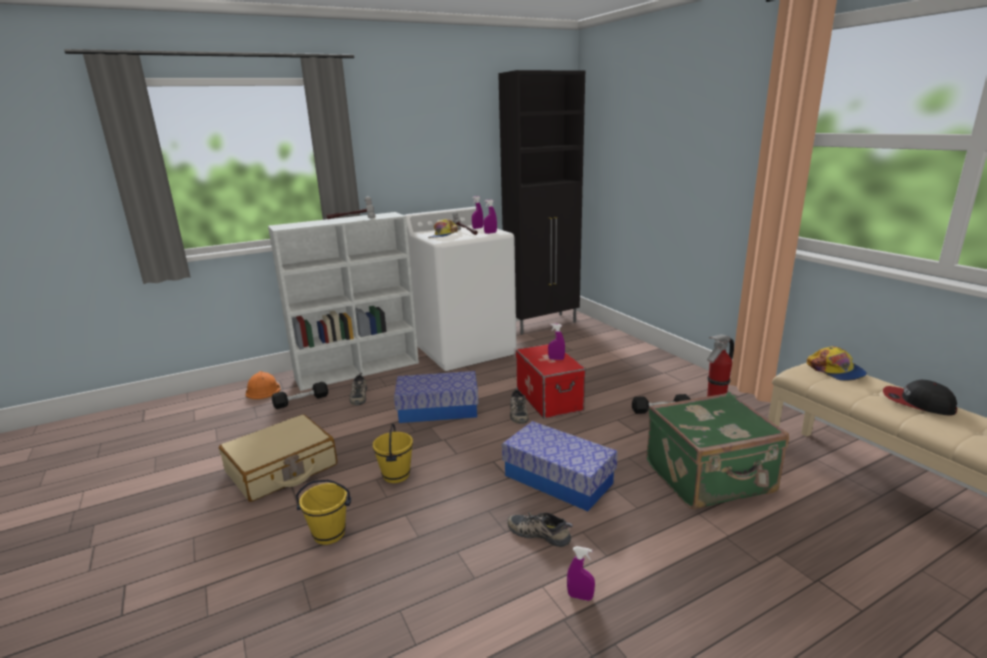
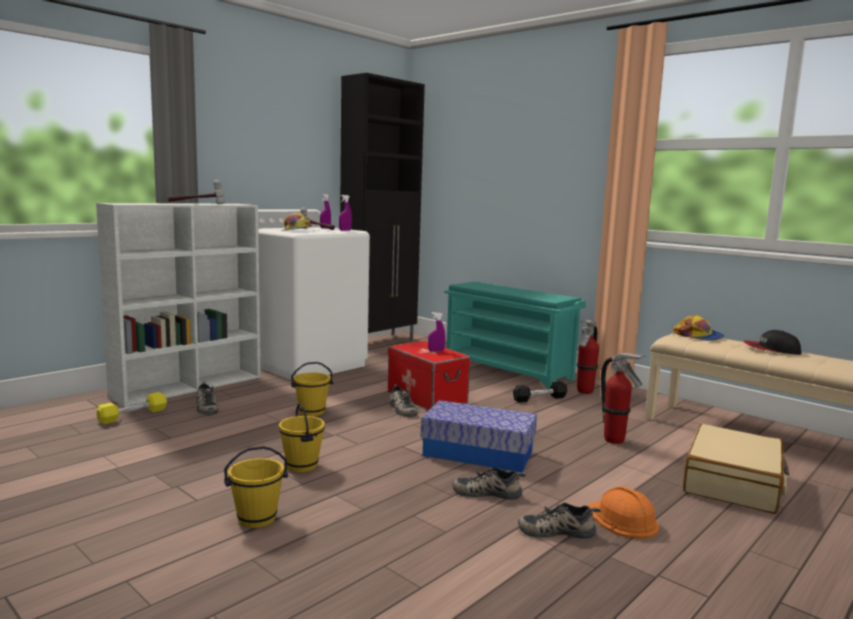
camera: 20 degrees left, 10 degrees down
beige suitcase [219,414,337,502] -> beige suitcase moved to [683,424,789,514]
orange hard hat [246,371,280,399] -> orange hard hat moved to [587,486,659,539]
black dumbbell [272,382,328,409] -> yellow dumbbell [96,392,167,424]
storage box [394,371,479,423] -> yellow bucket [291,362,333,416]
purple spray bottle [567,546,595,601] -> shoe [518,502,600,539]
green suitcase [646,392,789,510] -> fire extinguisher [601,353,646,444]
none -> turquoise shoe rack [444,281,586,389]

